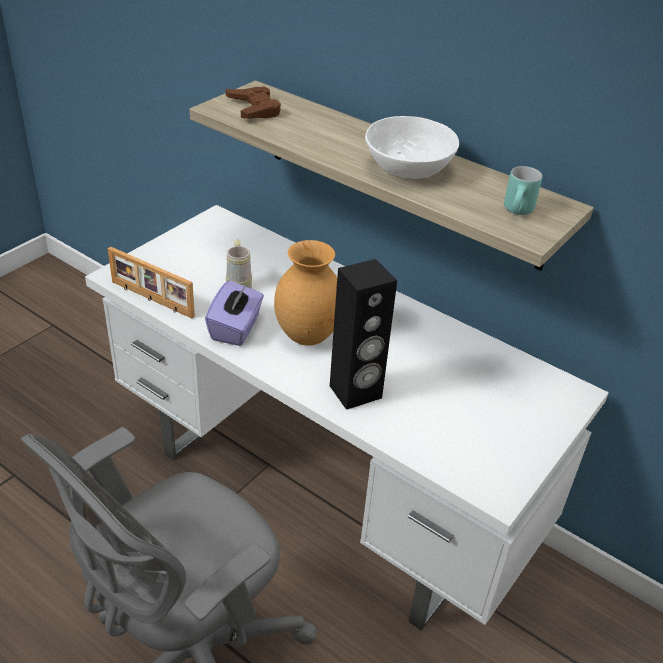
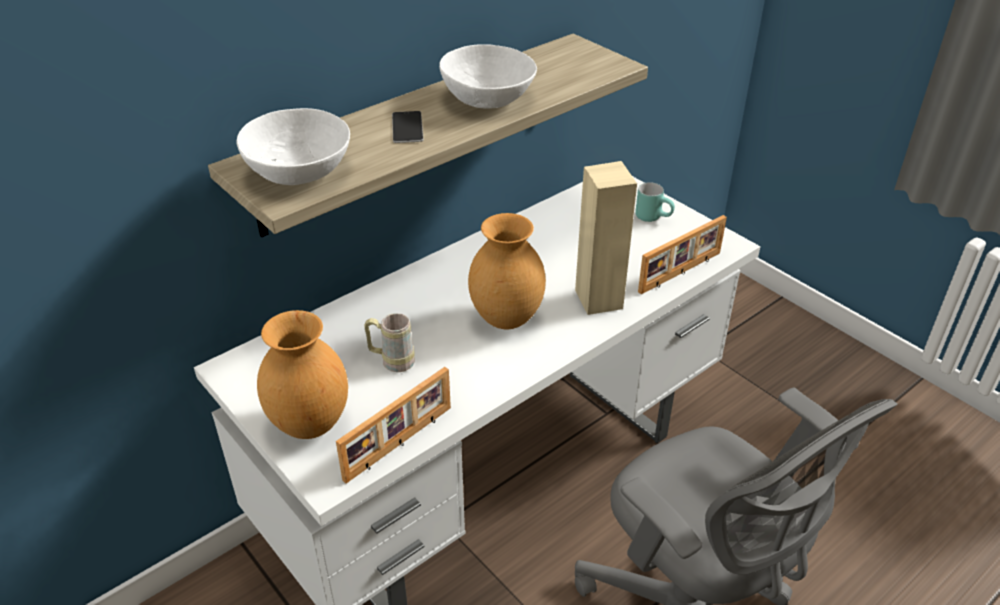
camera: 75 degrees left, 0 degrees up
purple tissue box [205,280,264,346] -> none
brown game controller [226,86,281,119] -> white bowl [236,108,350,185]
black speaker [330,259,397,410] -> beige speaker [575,161,637,315]
turquoise mug [504,166,542,215] -> turquoise mug moved to [635,182,675,222]
none -> brown vase [257,310,348,439]
none -> phone [392,111,424,143]
none -> picture frame [638,215,727,294]

